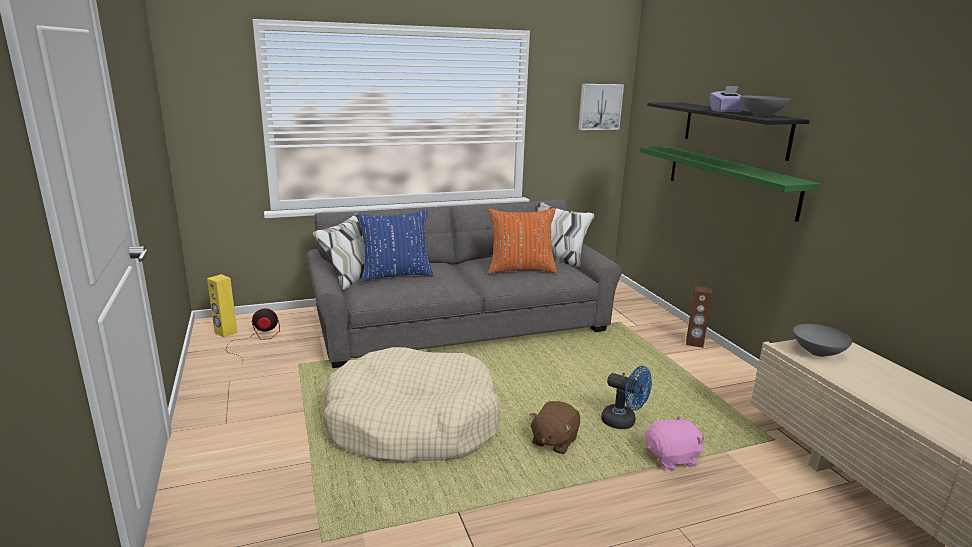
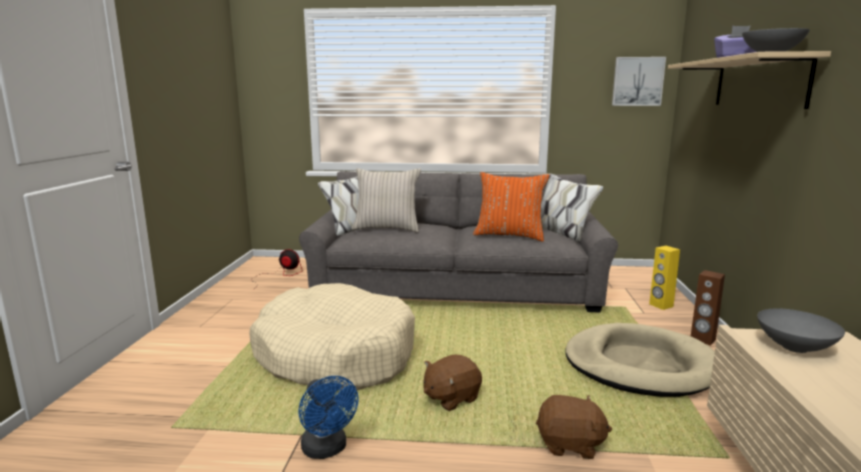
camera: 25 degrees right, 5 degrees down
yellow speaker [207,274,237,338] -> yellow speaker moved to [649,246,680,310]
blue pillow [356,209,433,282] -> beige pillow [352,168,421,232]
blue fan [601,366,652,429] -> blue fan moved to [299,376,359,459]
green shelf [640,146,820,222] -> none
pink plush toy [645,415,704,471] -> brown plush toy [536,395,612,459]
black shelf [647,103,810,161] -> beige shelf [668,51,831,109]
none -> beige dog bed [565,323,716,397]

